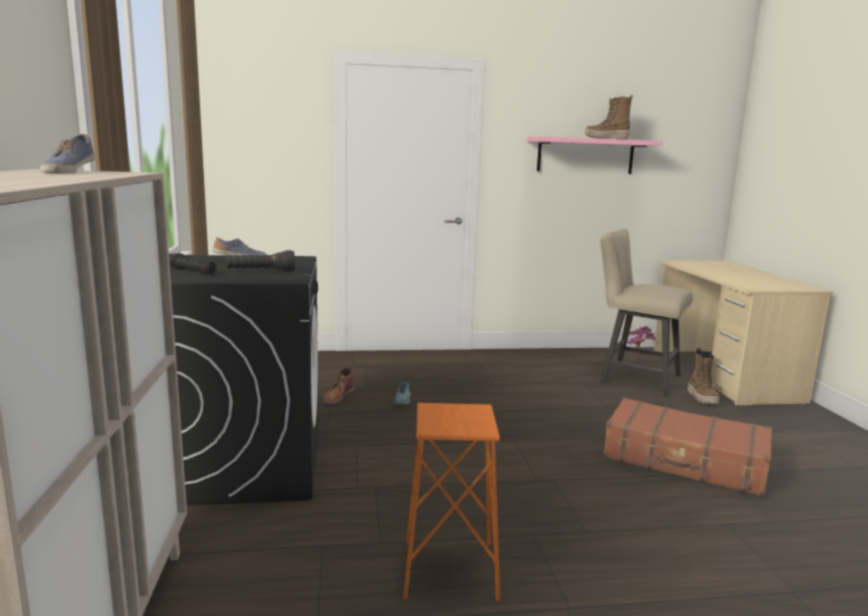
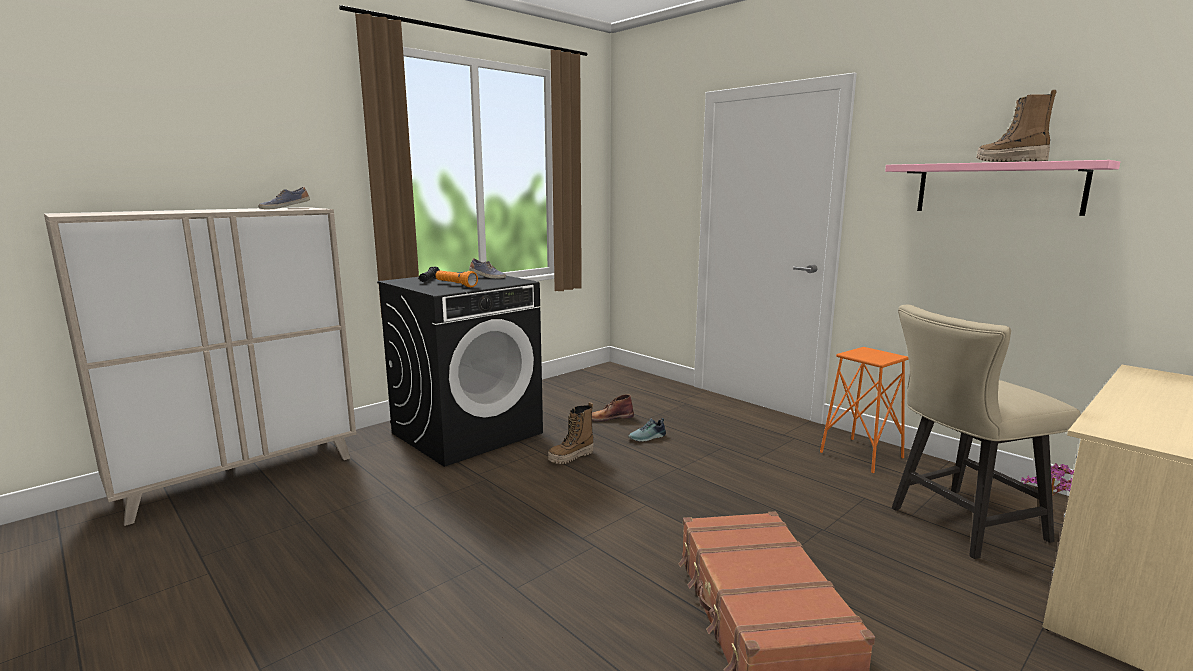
camera: 55 degrees right, 0 degrees up
black flashlight [226,250,295,271] -> orange flashlight [435,270,478,287]
orange stool [403,403,500,601] -> orange stool moved to [820,347,908,473]
beige chair [600,229,693,397] -> beige chair turned 105 degrees counterclockwise [892,305,1081,559]
boot [687,347,720,404] -> boot moved to [548,402,594,464]

